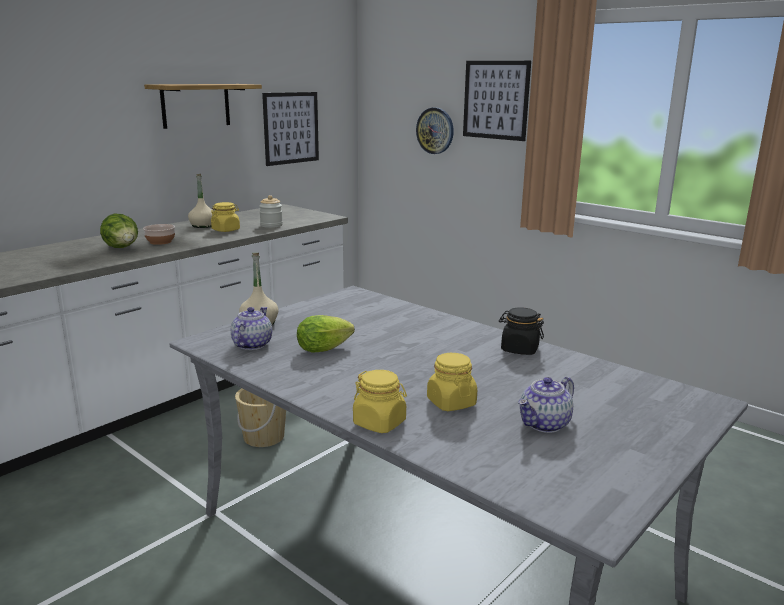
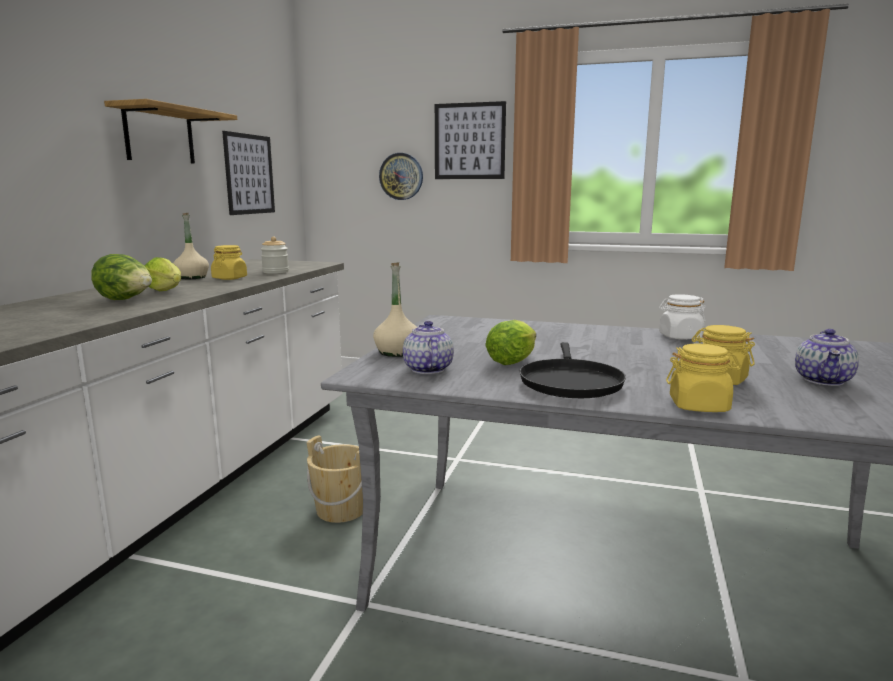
camera: 25 degrees left, 5 degrees down
bowl [143,224,175,245] -> lettuce [145,257,181,291]
black jar [499,307,544,355] -> white jar [659,295,706,340]
none -> black frying pan [520,342,626,398]

